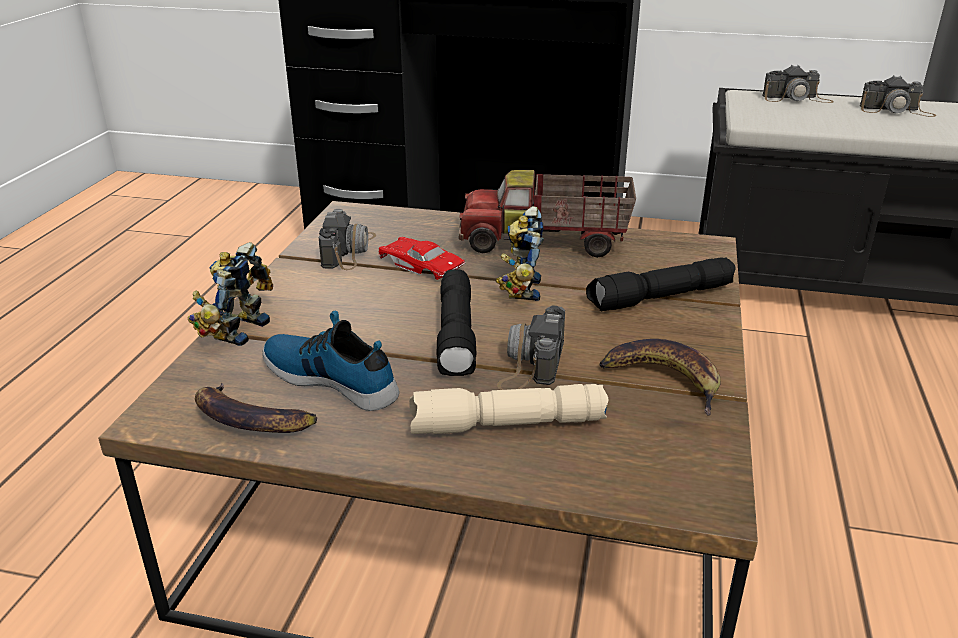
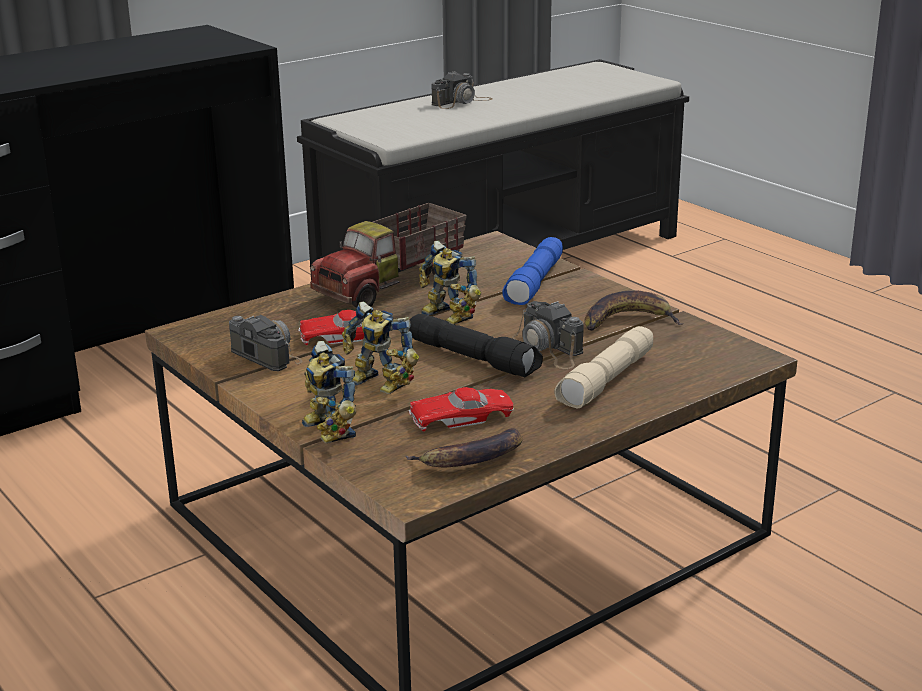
camera: 50 degrees left, 5 degrees down
shoe [262,311,399,411] -> red toy car [408,387,514,432]
black flashlight [586,257,736,311] -> blue flashlight [502,237,563,305]
camera [762,65,833,103] -> none
none -> toy robot [342,301,419,394]

